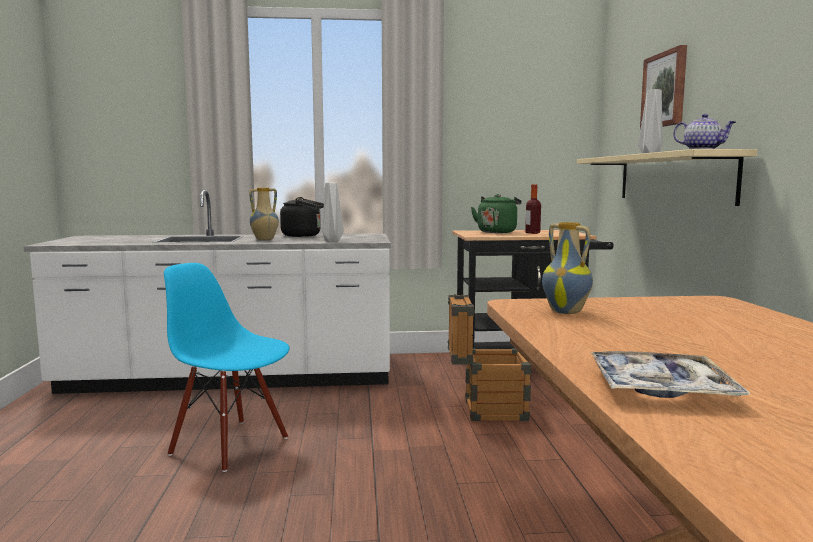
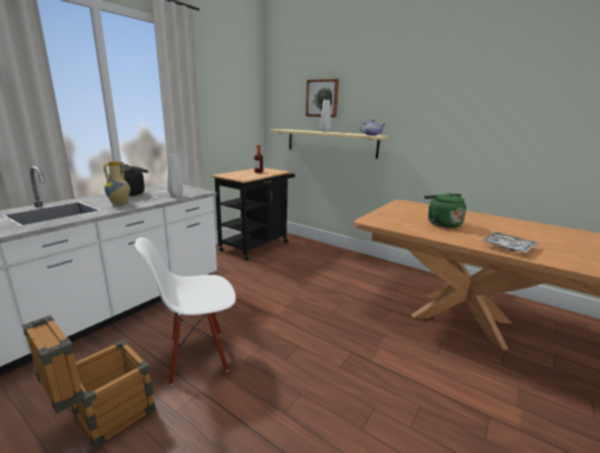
camera: 50 degrees left, 10 degrees up
blue chair [164,263,289,472] -> white chair [135,237,236,385]
crate [448,294,532,421] -> crate moved to [22,315,155,449]
green kettle [471,194,521,233] -> green kettle moved to [424,193,466,228]
vase [542,222,593,314] -> none

